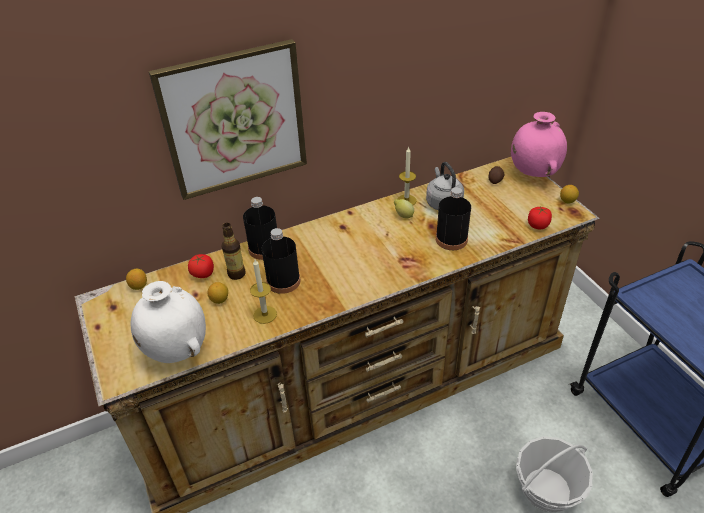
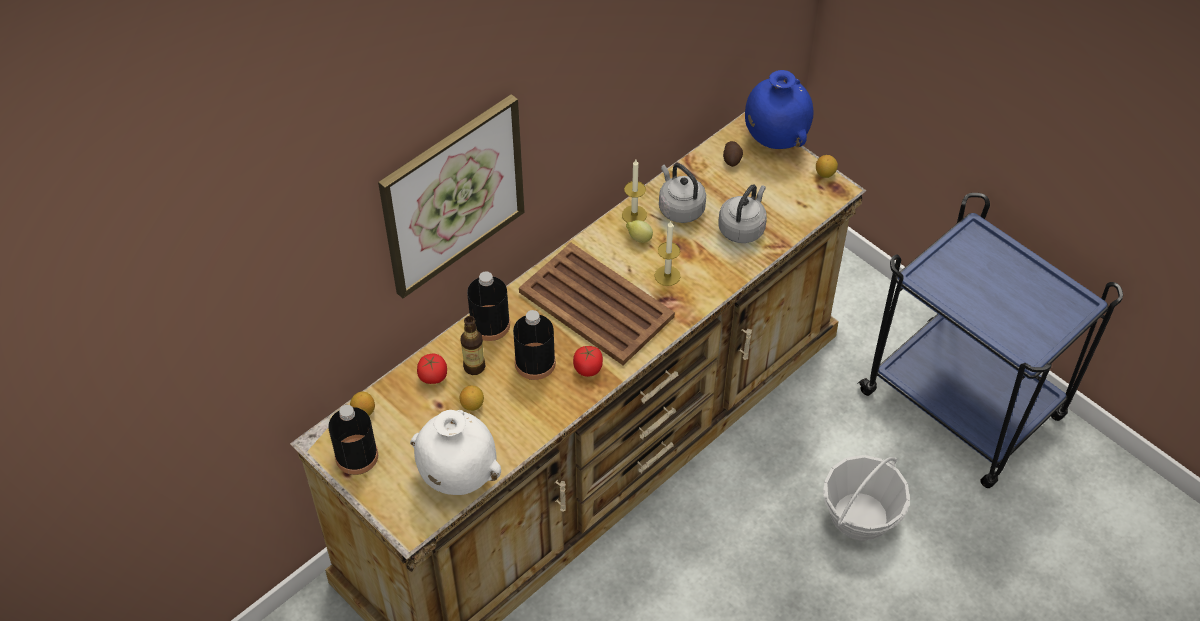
camera: 20 degrees left, 10 degrees up
candle [250,259,277,324] -> candle moved to [655,221,681,286]
black bottle [436,187,471,250] -> black bottle moved to [328,405,378,475]
pink vase [511,112,567,177] -> blue vase [745,70,814,149]
tomato [528,207,552,229] -> tomato moved to [573,346,603,377]
none -> brown tray [519,243,675,365]
none -> grey kettle [718,184,767,243]

